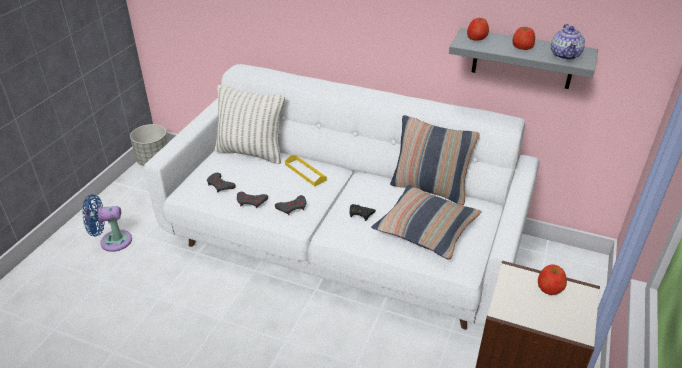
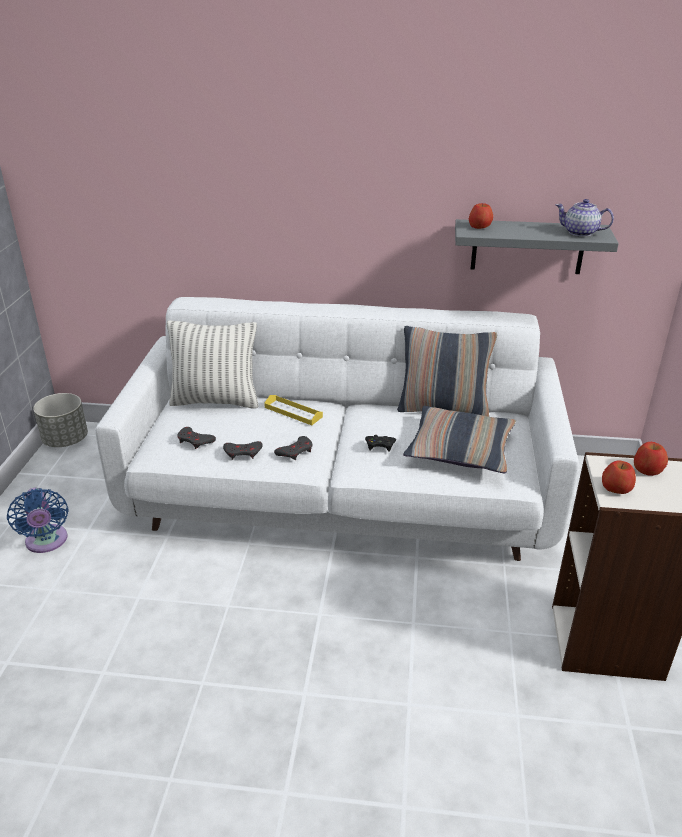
camera: 15 degrees left, 5 degrees down
blue fan [83,194,132,252] -> blue fan turned 90 degrees counterclockwise [7,488,68,553]
apple [512,27,535,50] -> apple moved to [602,460,636,494]
teapot [551,24,585,60] -> teapot turned 120 degrees clockwise [556,199,614,237]

